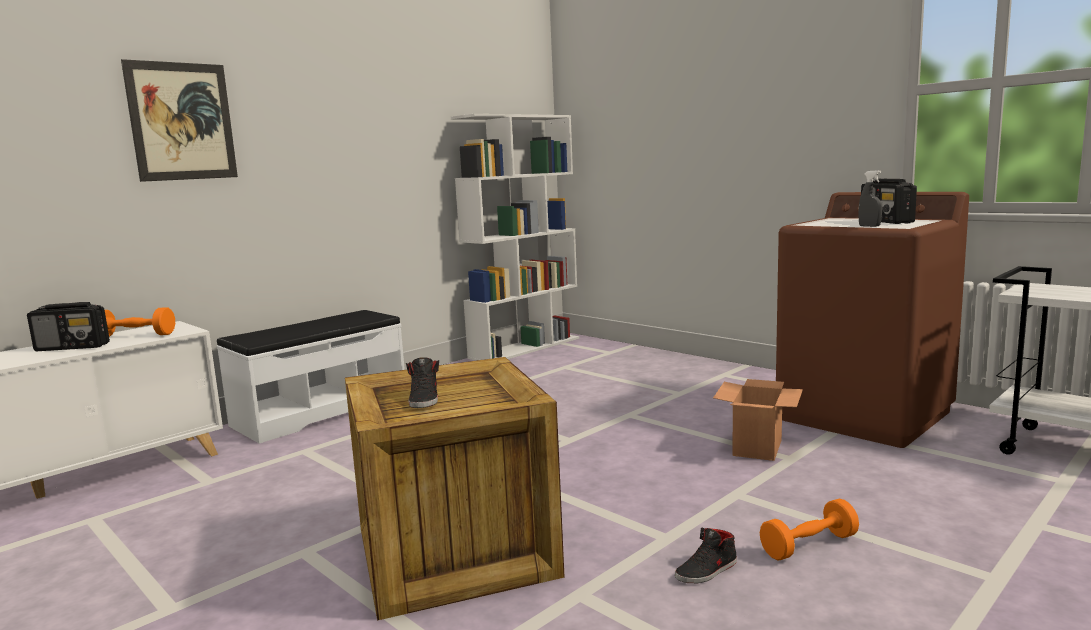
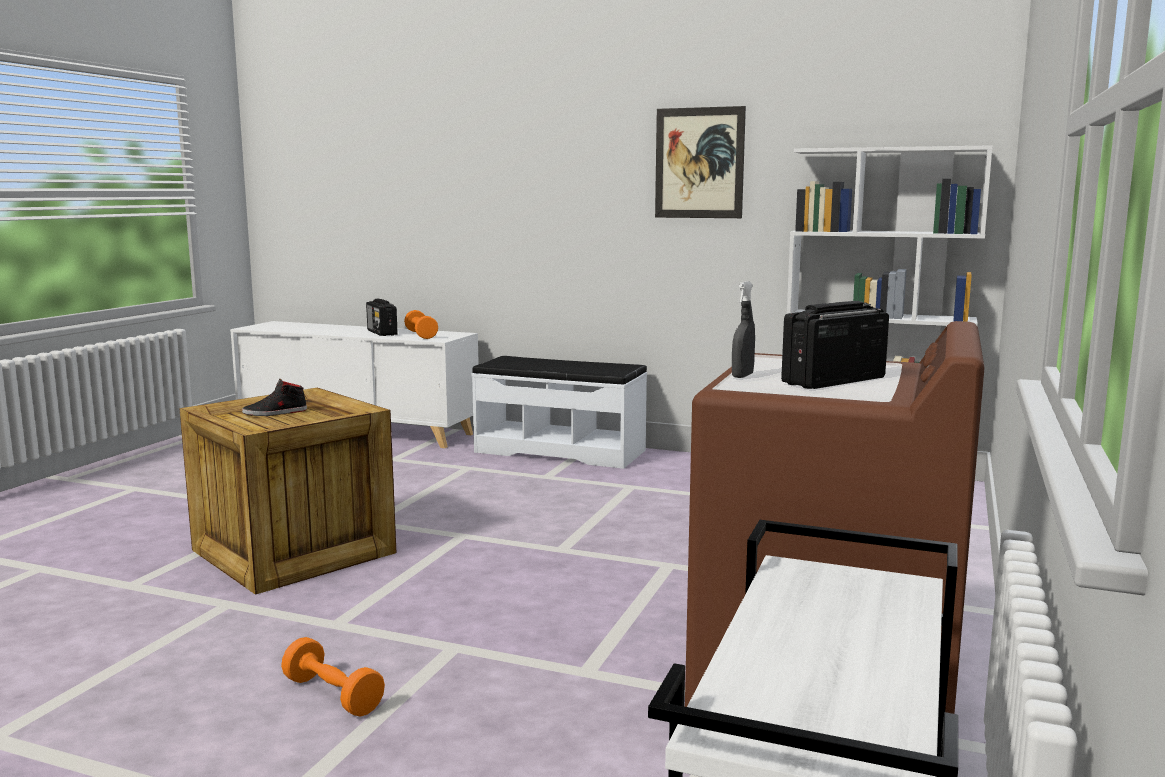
camera: 65 degrees right, 0 degrees up
picture [121,59,238,182] -> picture moved to [655,106,746,218]
black shoe [675,528,737,583] -> none
cardboard box [713,379,803,461] -> none

